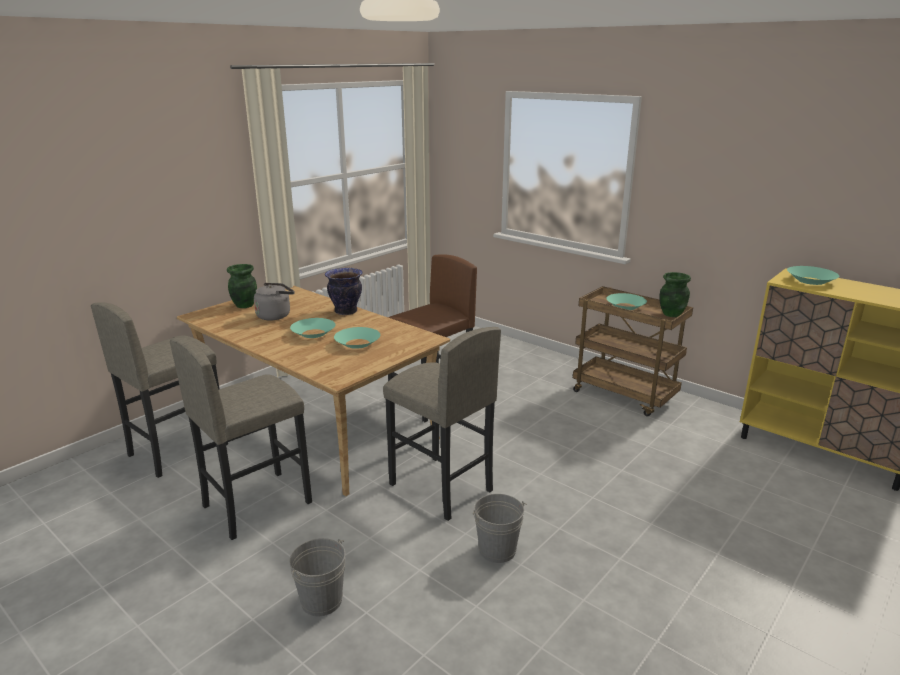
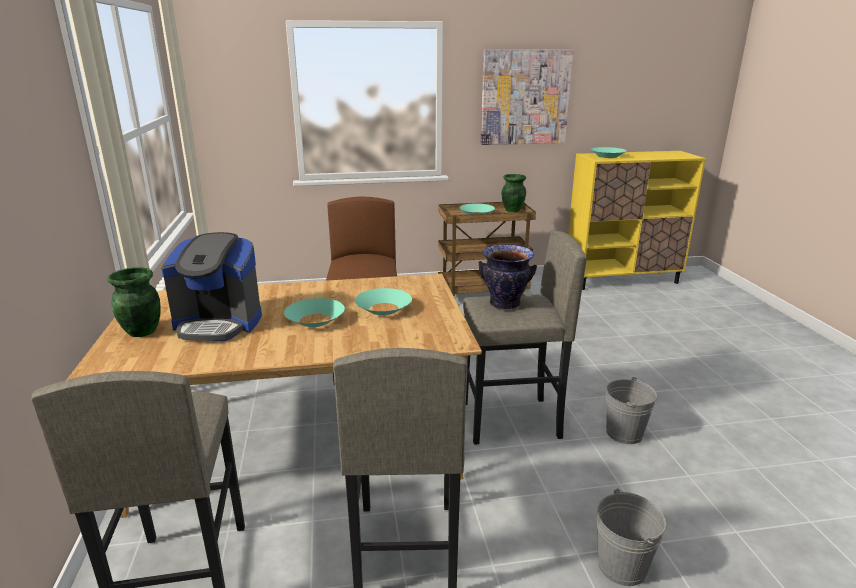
camera: 50 degrees left, 0 degrees up
grey kettle [254,283,294,321] -> coffee machine [161,232,262,341]
vase [325,268,363,315] -> vase moved to [479,244,537,310]
none -> picture [481,49,574,145]

